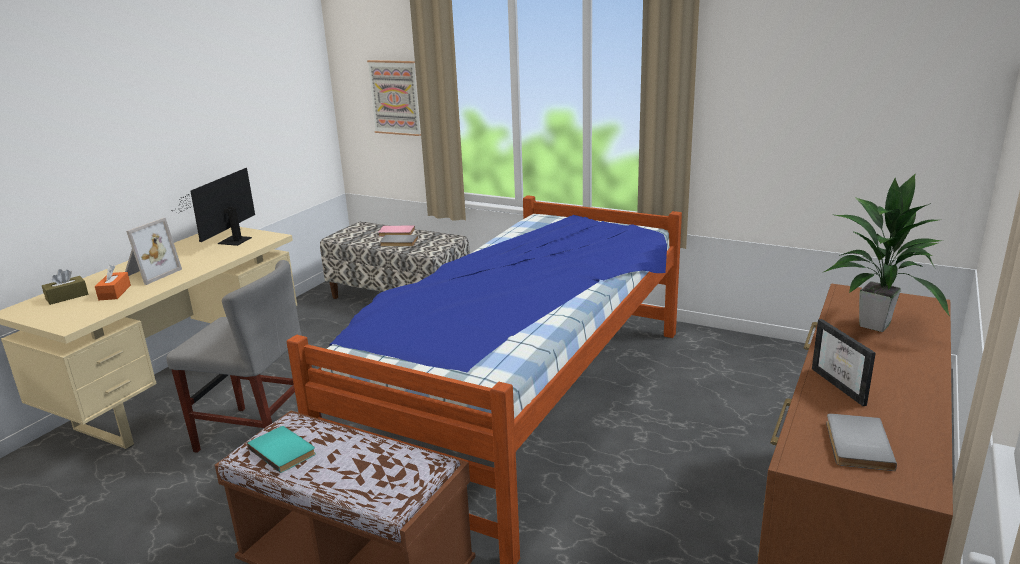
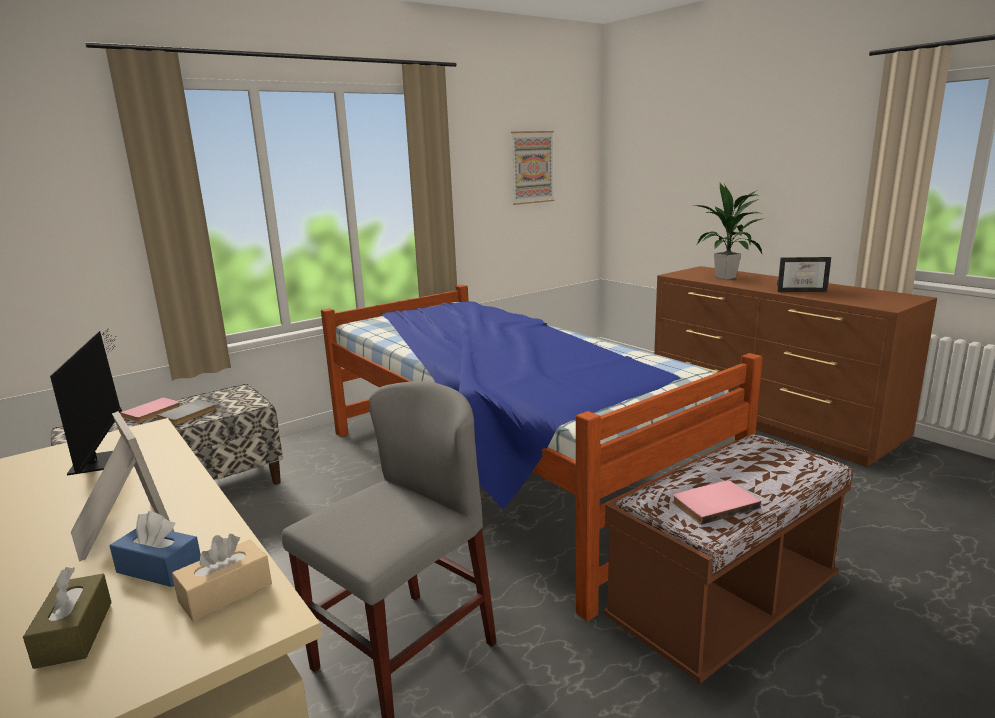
camera: 65 degrees left, 5 degrees down
orange tissue box [95,265,131,300] -> blue tissue box [110,511,200,587]
monitor [172,168,255,246] -> monitor turned 150 degrees counterclockwise [50,329,122,475]
turquoise book [247,426,316,473] -> pink book [672,480,761,525]
picture [367,60,421,136] -> picture moved to [511,131,554,205]
grey book [826,413,897,471] -> none
none -> beige tissue box [172,534,272,622]

